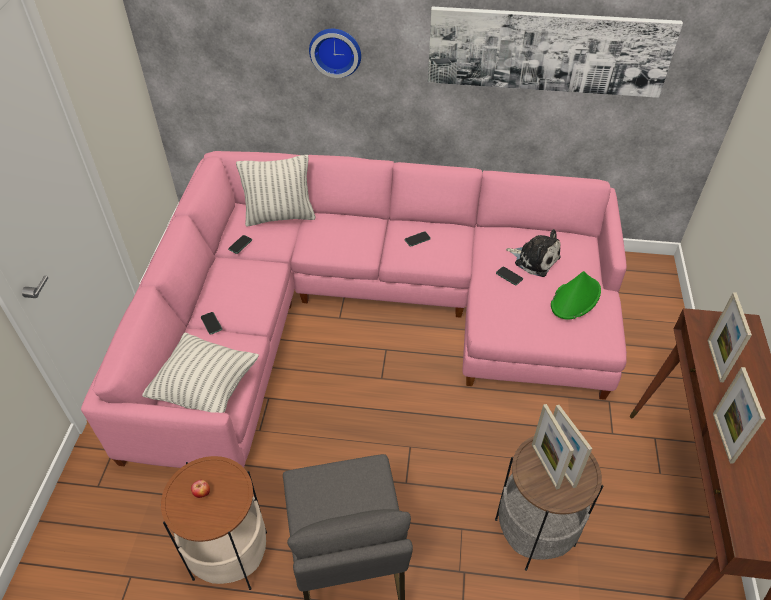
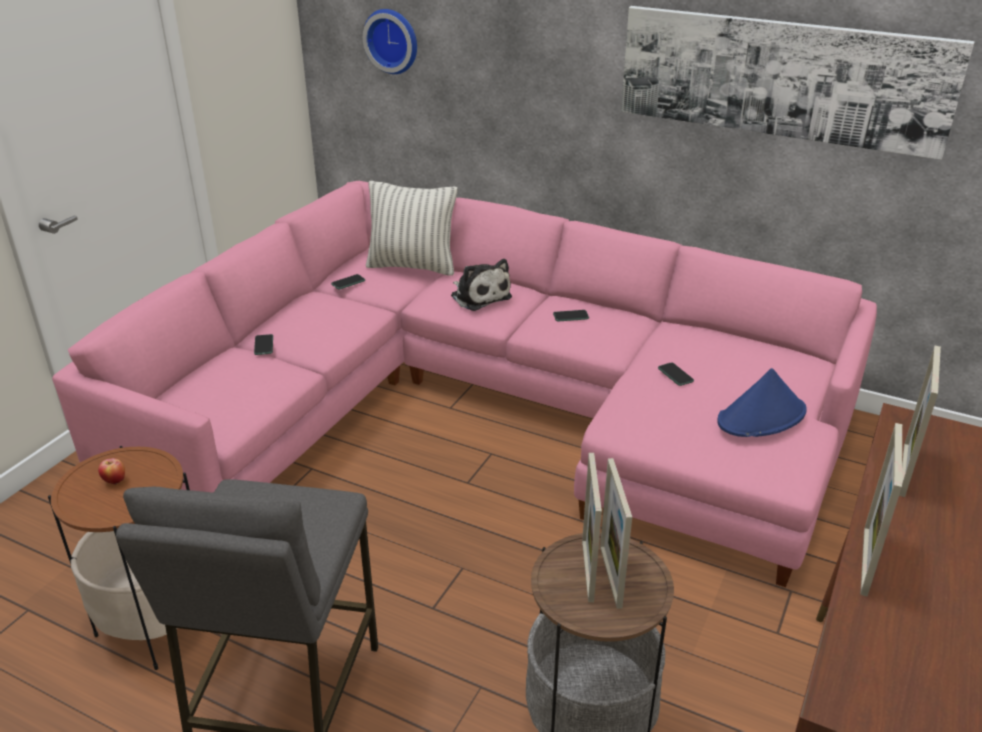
camera: 20 degrees right, 15 degrees down
pillow [142,332,259,413] -> none
wall clock [309,29,361,78] -> wall clock moved to [363,9,417,74]
plush toy [506,229,561,277] -> plush toy moved to [451,259,512,311]
green hat [551,271,601,320] -> blue hat [717,368,806,437]

